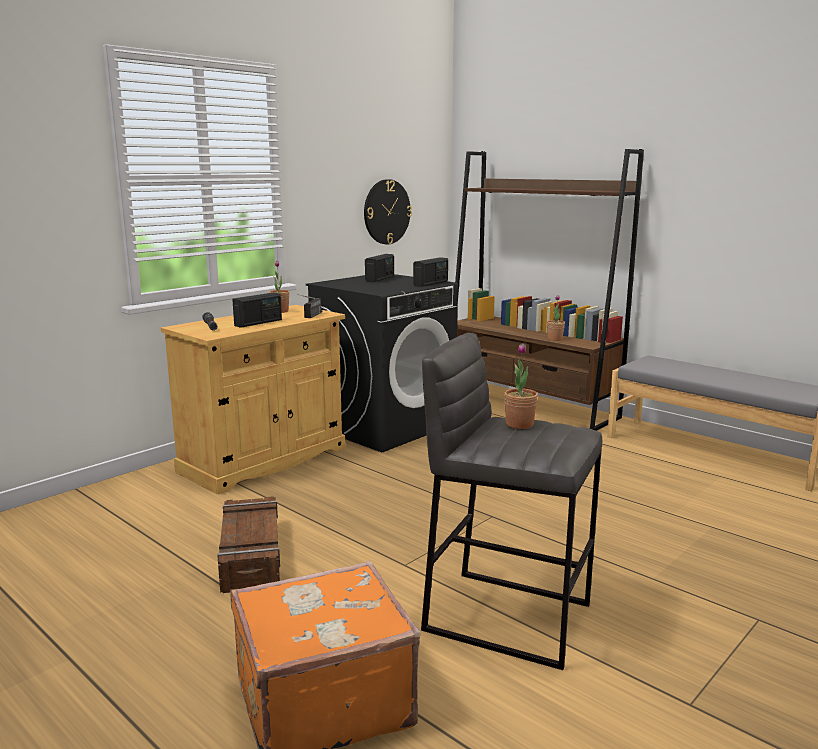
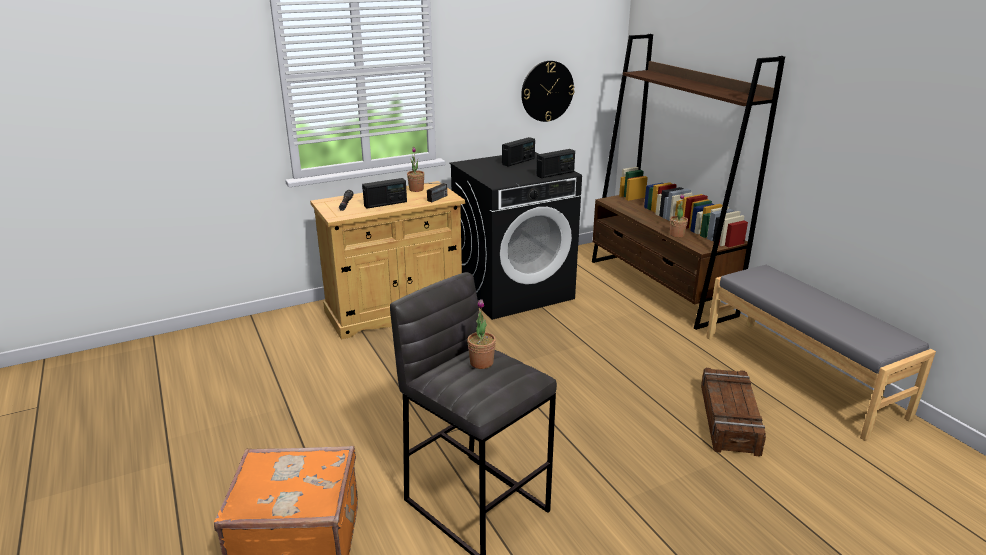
camera: 20 degrees right, 10 degrees up
crate [217,496,280,593] -> crate moved to [701,368,766,456]

